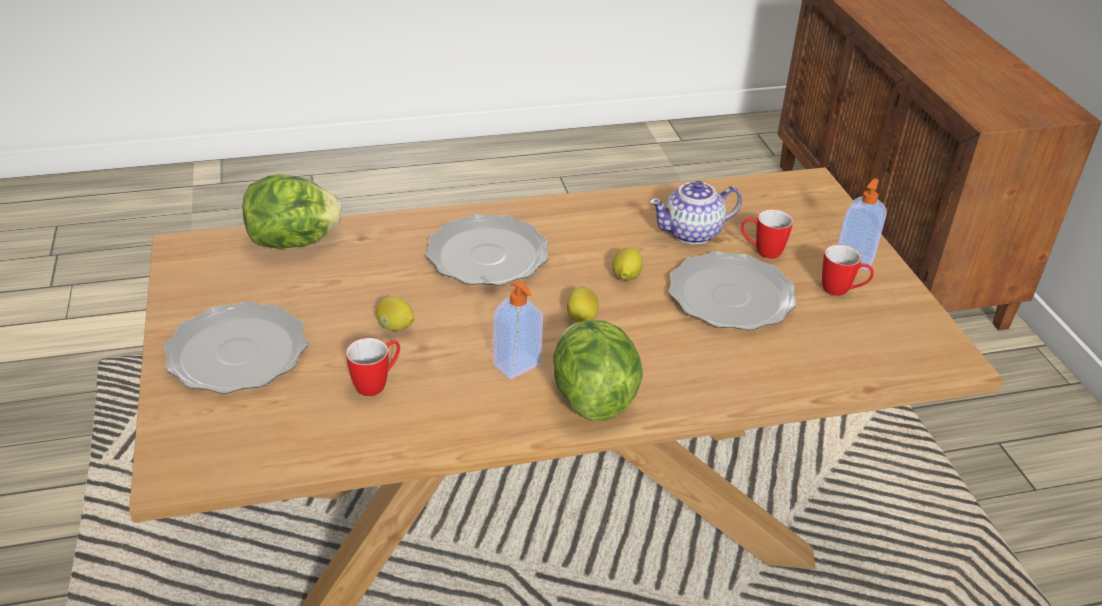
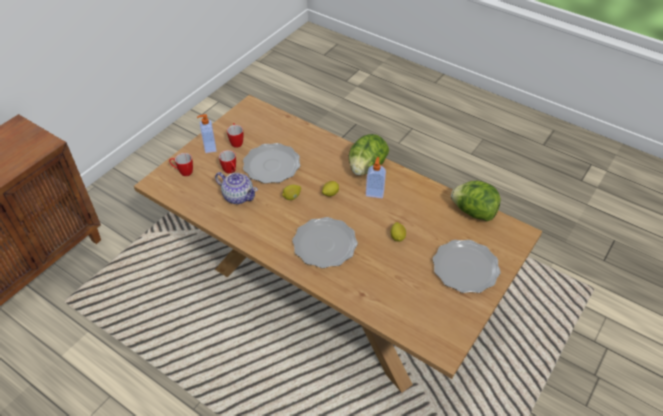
camera: 130 degrees left, 10 degrees up
lettuce [242,174,342,248] -> lettuce moved to [451,181,501,221]
mug [346,338,400,396] -> mug moved to [169,153,193,176]

